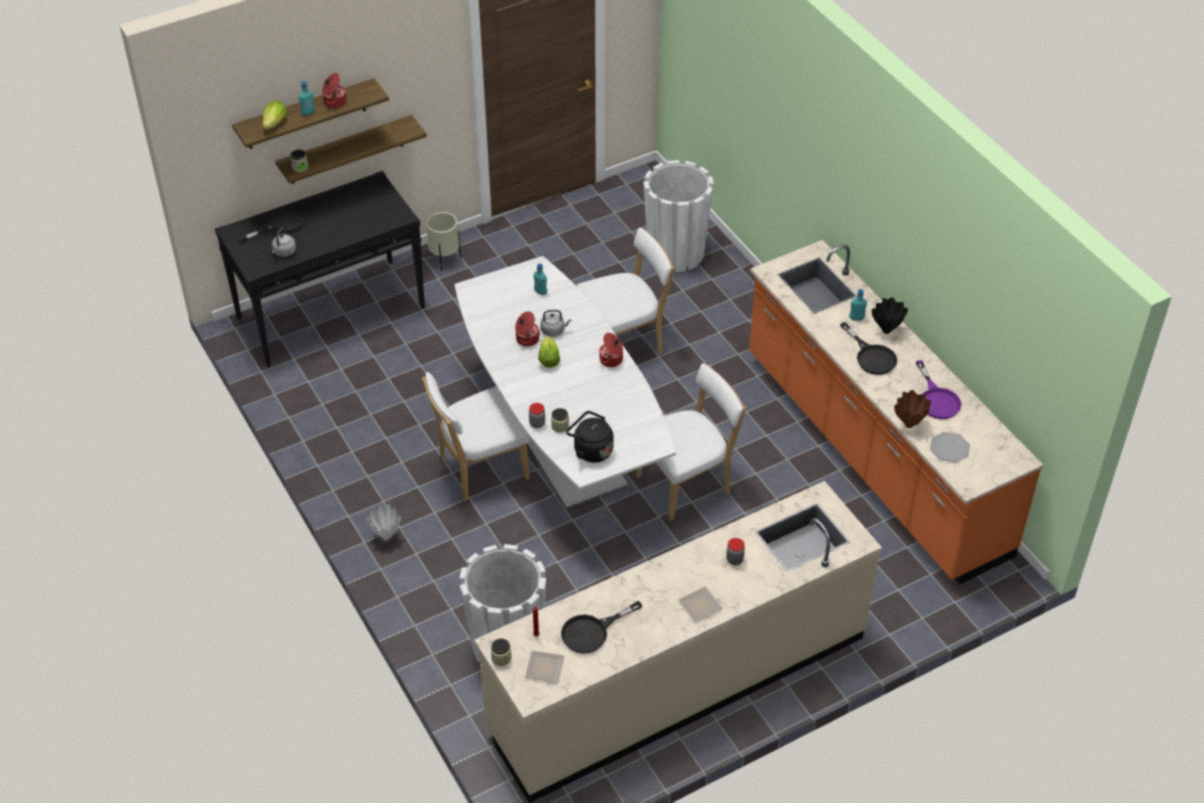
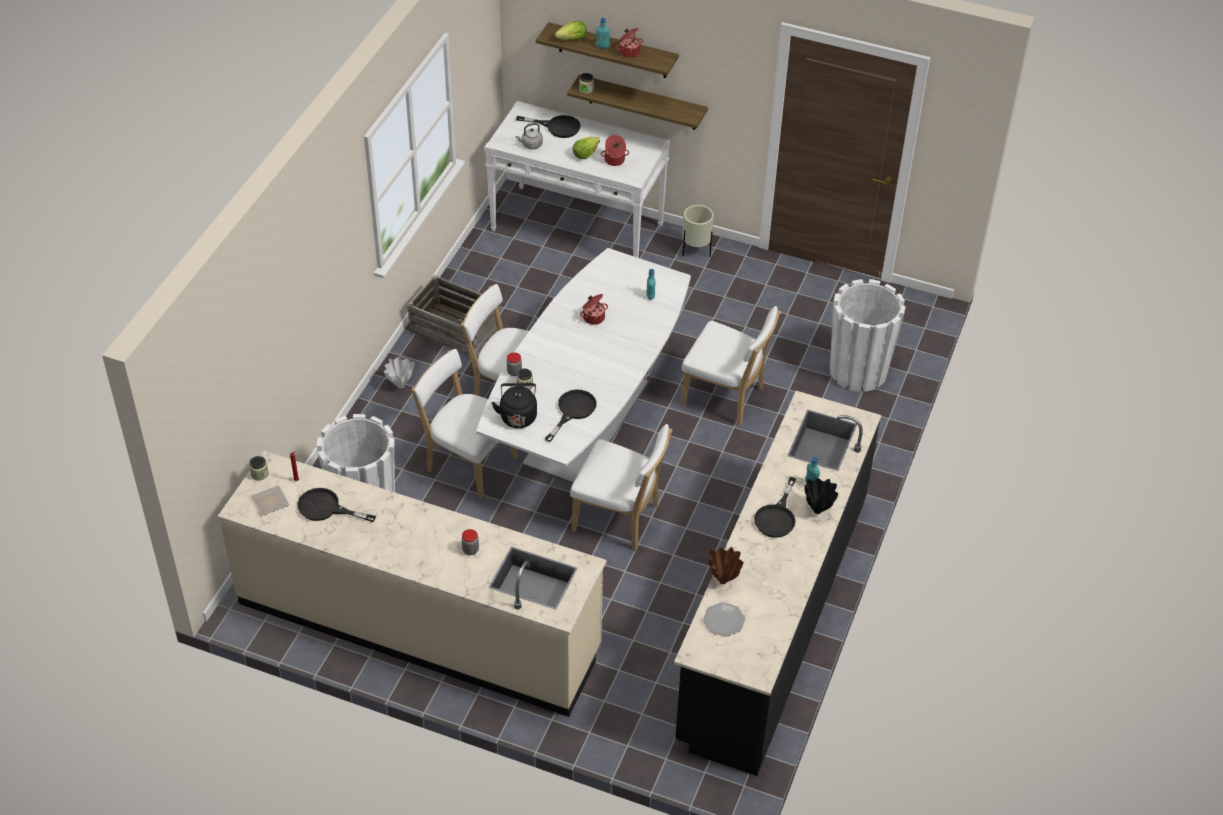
camera: 50 degrees right, 0 degrees up
black console table [215,171,425,367] -> white console table [484,101,670,258]
lettuce [538,336,560,368] -> lettuce moved to [572,137,600,159]
grey kettle [540,310,572,337] -> none
cooking pot [599,333,623,367] -> cooking pot moved to [600,135,629,166]
plate [678,587,723,622] -> none
orange counter [749,240,1043,584] -> black counter [674,391,881,776]
purple frying pan [916,360,961,419] -> none
none -> crate [407,275,500,357]
none -> white chair [412,349,518,499]
none -> black frying pan [545,390,597,442]

